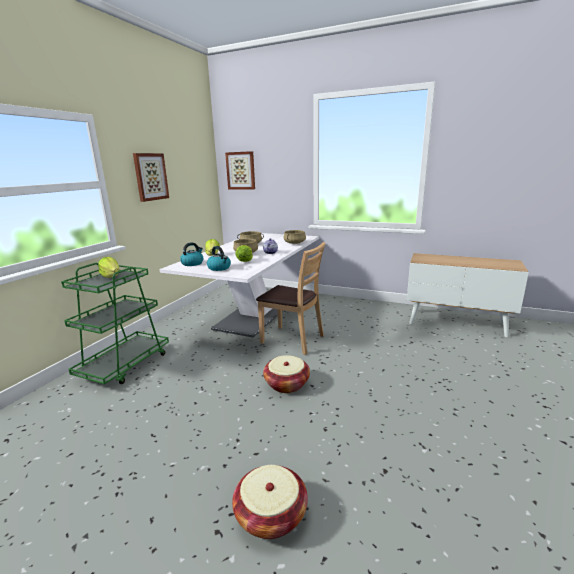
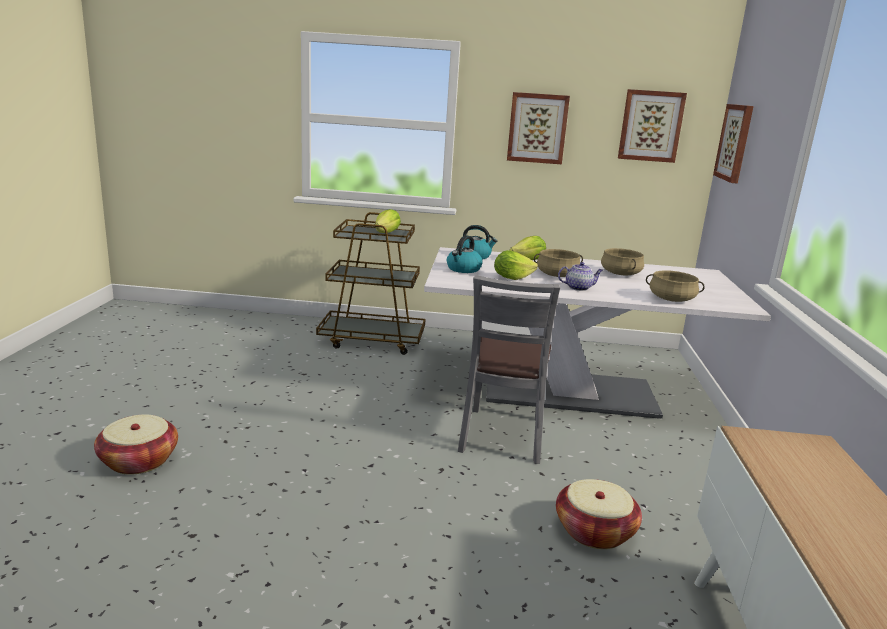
camera: 70 degrees right, 0 degrees up
green cart [61,263,169,385] -> brown cart [316,212,426,355]
brown chair [256,242,326,355] -> grey chair [458,275,560,464]
basket [263,355,310,393] -> basket moved to [556,479,642,549]
none -> picture [618,89,687,163]

